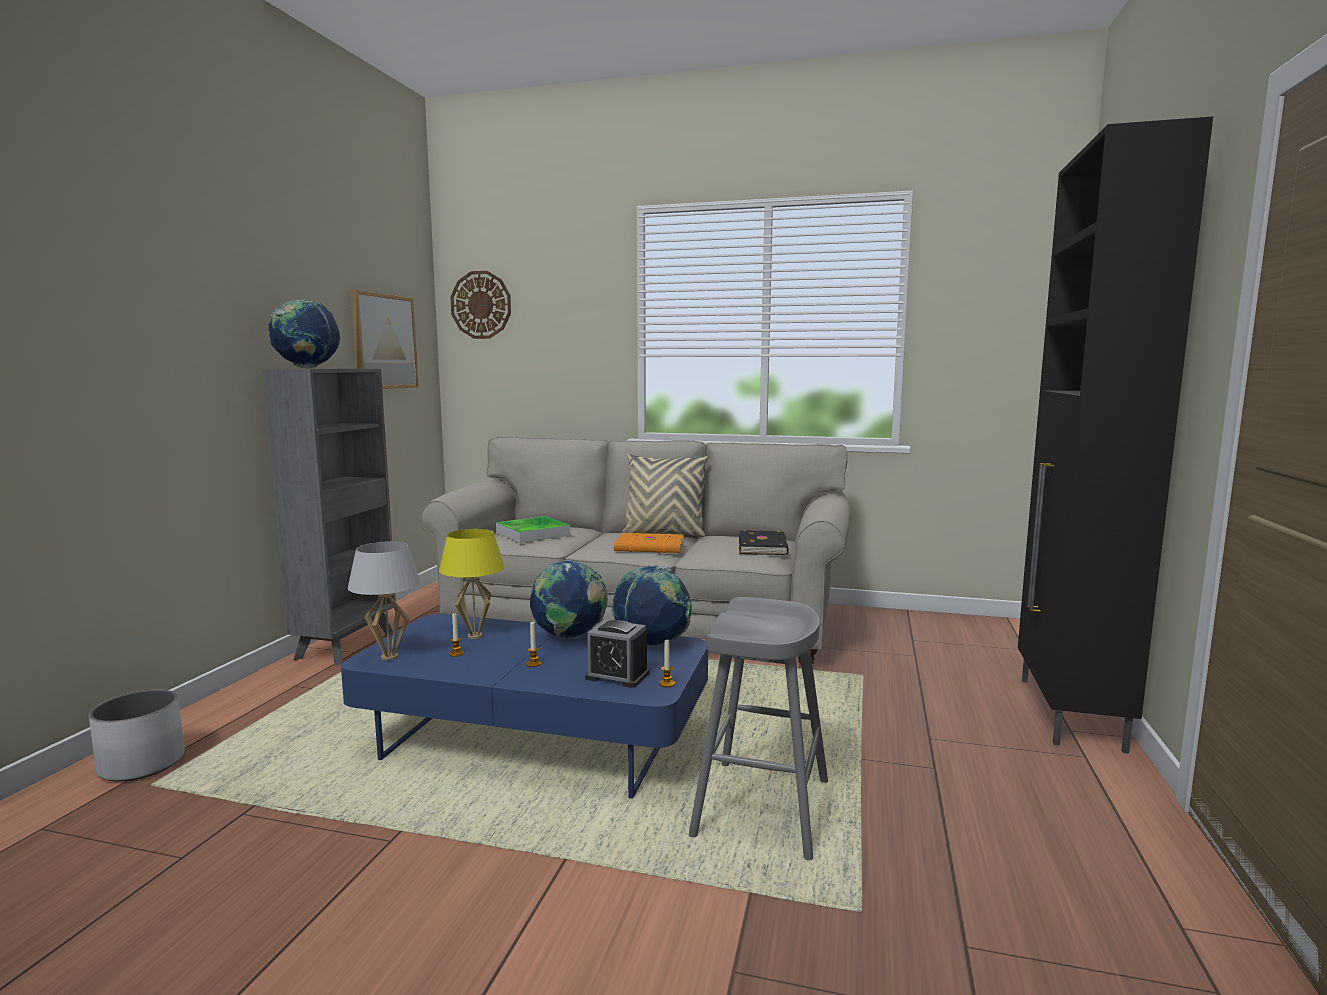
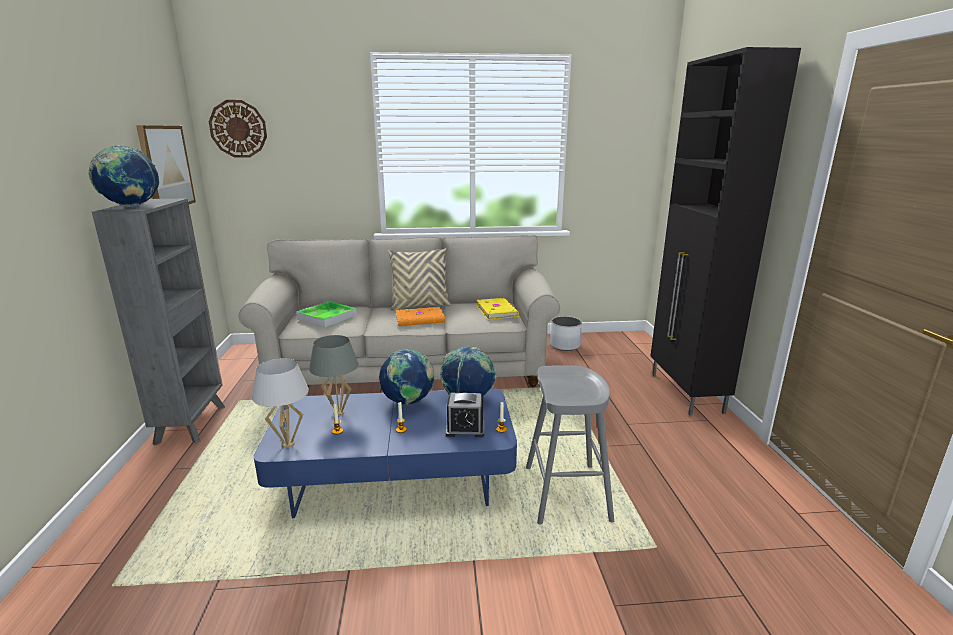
camera: 20 degrees left, 10 degrees up
white planter [89,690,185,782] -> white planter moved to [550,316,582,351]
yellow table lamp [439,529,505,639] -> grey table lamp [309,335,359,416]
black book [739,530,789,555] -> yellow book [477,298,519,319]

